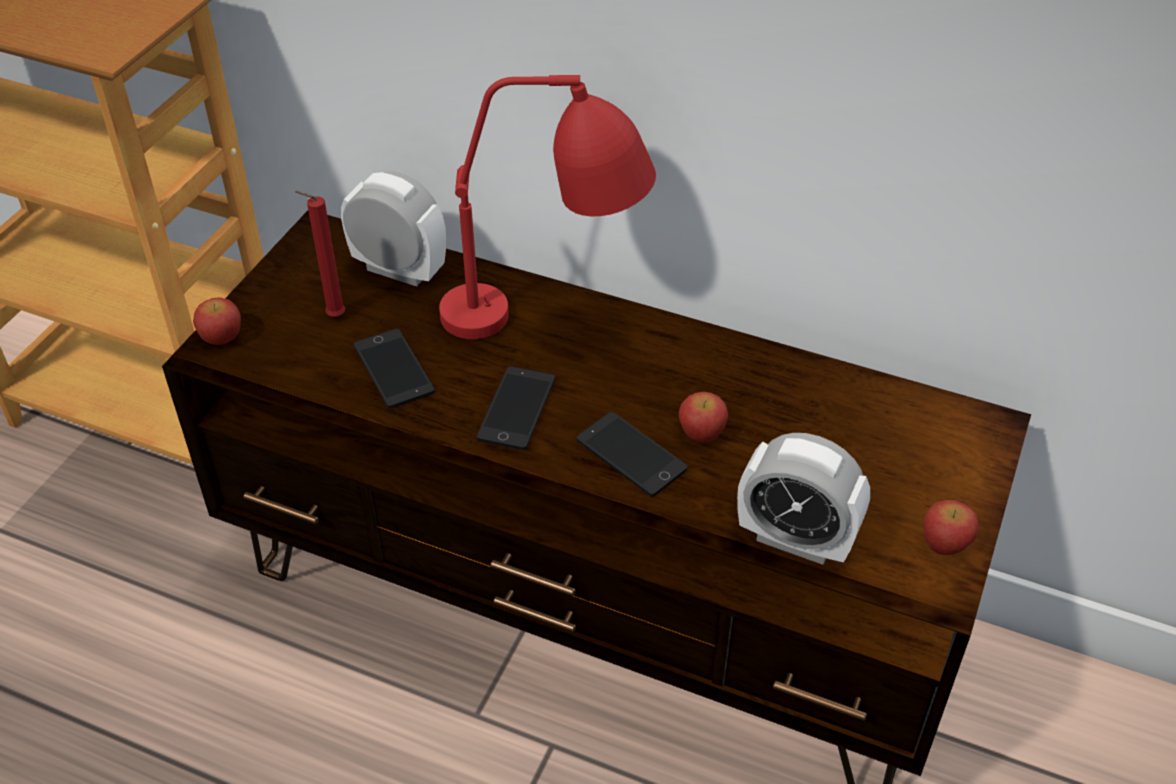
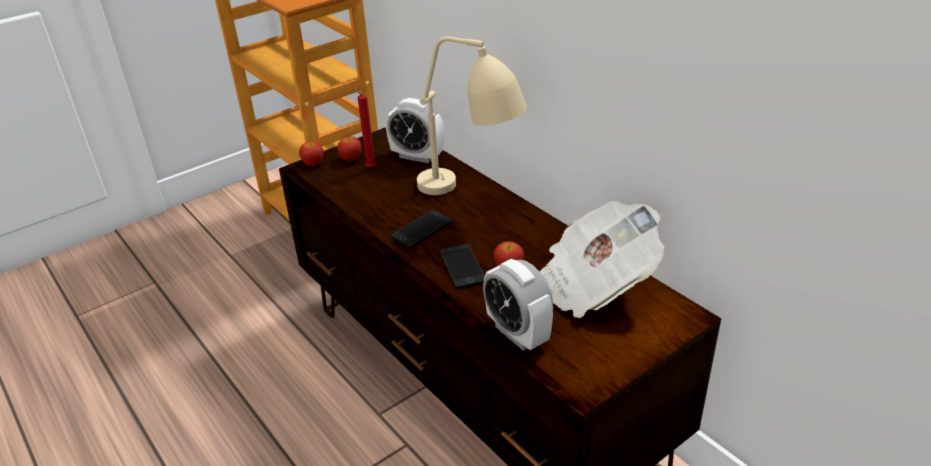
camera: 30 degrees right, 10 degrees down
alarm clock [341,171,446,286] -> alarm clock turned 150 degrees clockwise [386,98,444,163]
phone [354,329,435,408] -> none
red table lamp [439,75,656,339] -> beige table lamp [417,37,527,195]
apple [923,500,979,555] -> apple moved to [337,136,362,161]
none -> newspaper [540,201,664,318]

